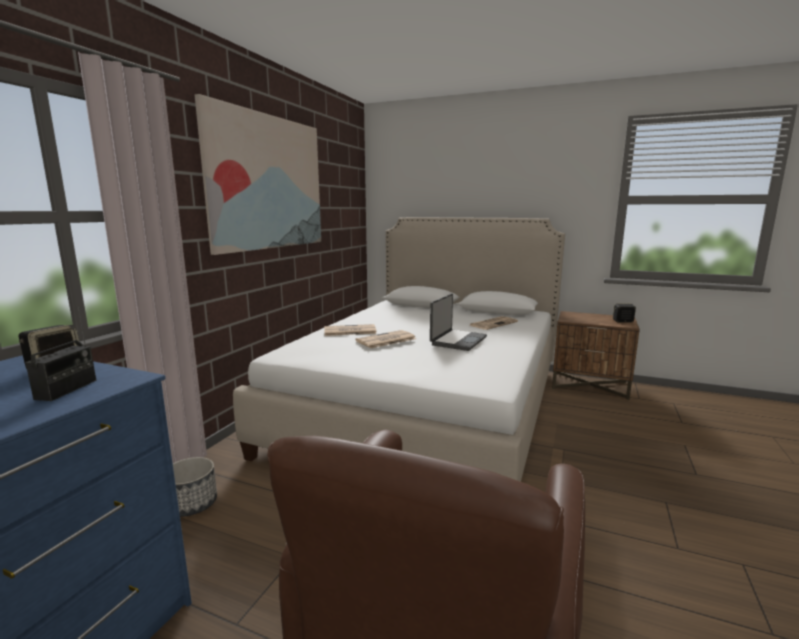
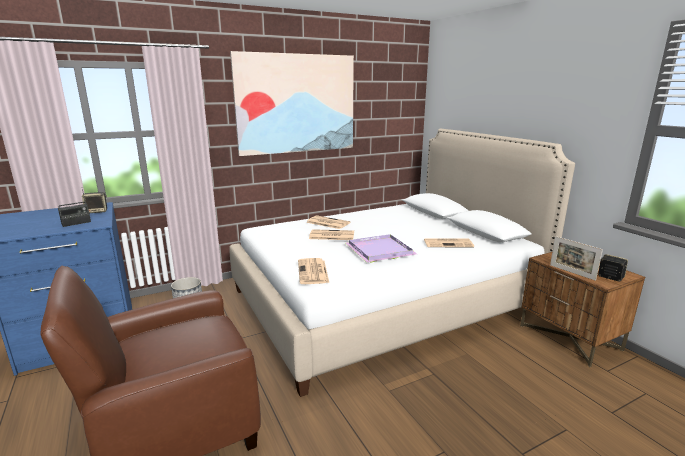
camera: 40 degrees right, 5 degrees up
laptop [430,294,487,351] -> purple tray [346,234,417,263]
none -> newspaper [298,258,329,284]
none -> picture frame [550,236,603,281]

